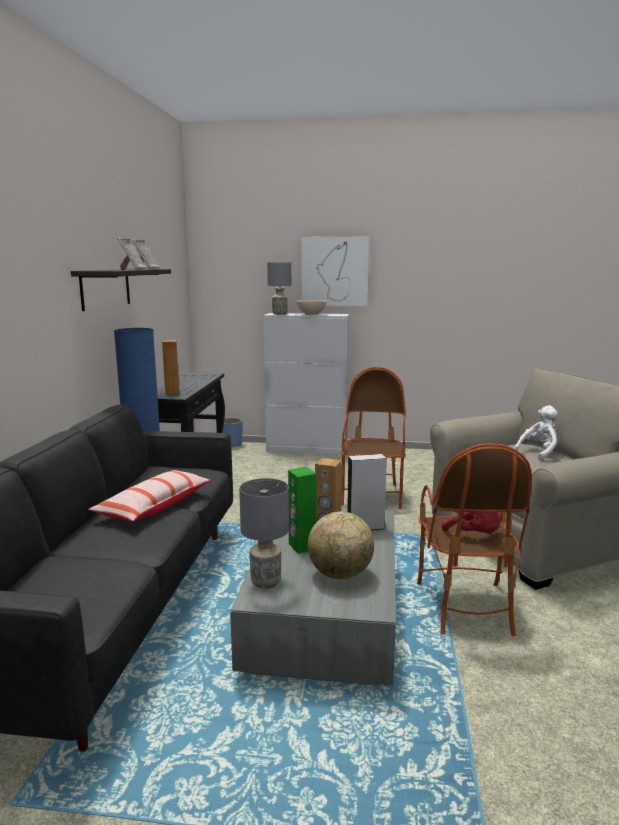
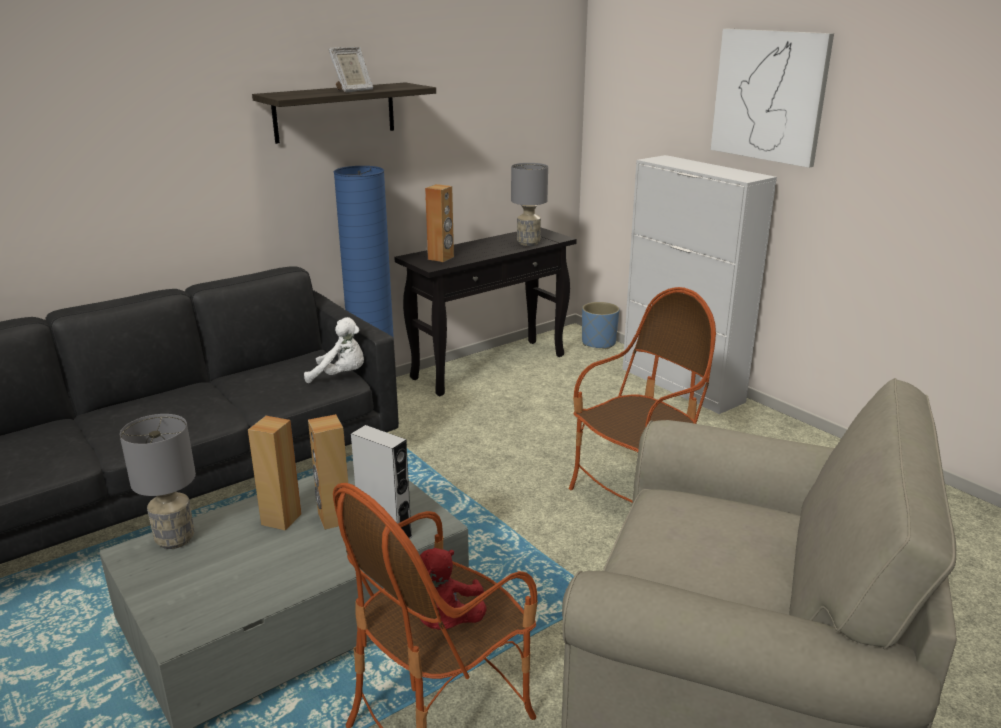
camera: 45 degrees right, 10 degrees up
pillow [88,470,212,522] -> none
picture frame [132,239,160,269] -> none
grey table lamp [267,262,291,315] -> grey table lamp moved to [511,163,548,246]
green speaker [288,467,316,553] -> brown speaker [248,416,302,530]
beige bowl [297,300,327,315] -> none
globe [308,511,374,579] -> none
white plush toy [514,405,558,461] -> white plush toy moved to [304,317,364,383]

